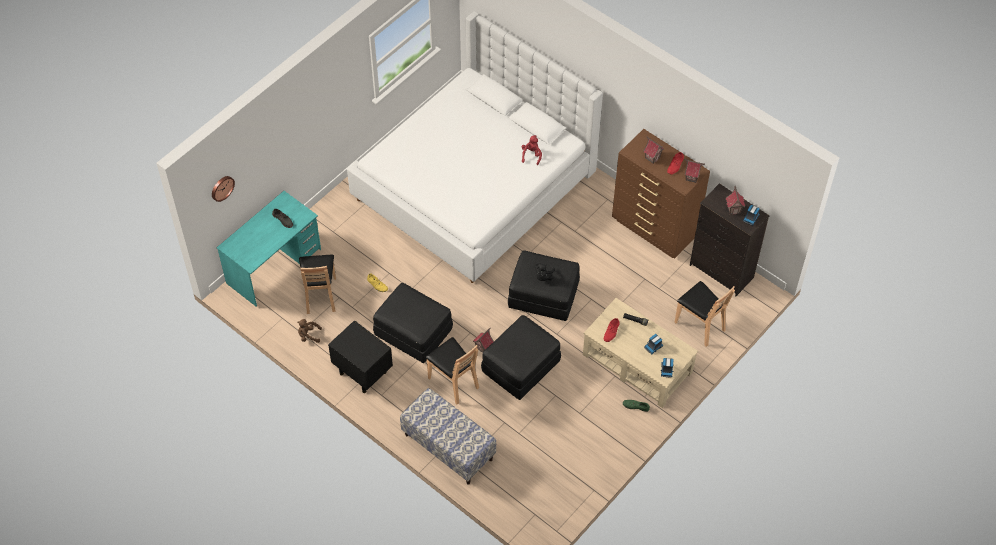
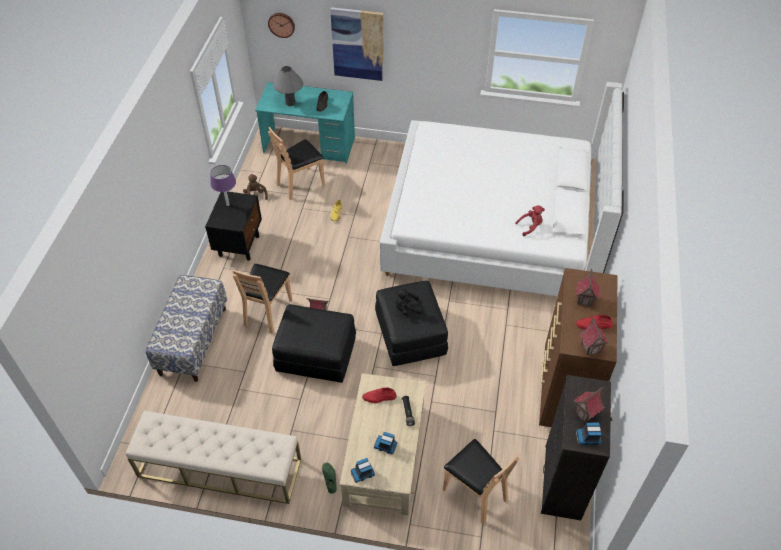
camera: 60 degrees right, 5 degrees down
black ottoman [373,283,453,363] -> none
brown chair [674,281,735,347] -> brown chair turned 60 degrees counterclockwise [443,439,519,524]
none -> beige bench [126,411,301,504]
none -> purple table lamp [210,165,236,206]
none -> grey table lamp [273,66,303,106]
none -> picture [330,7,384,81]

